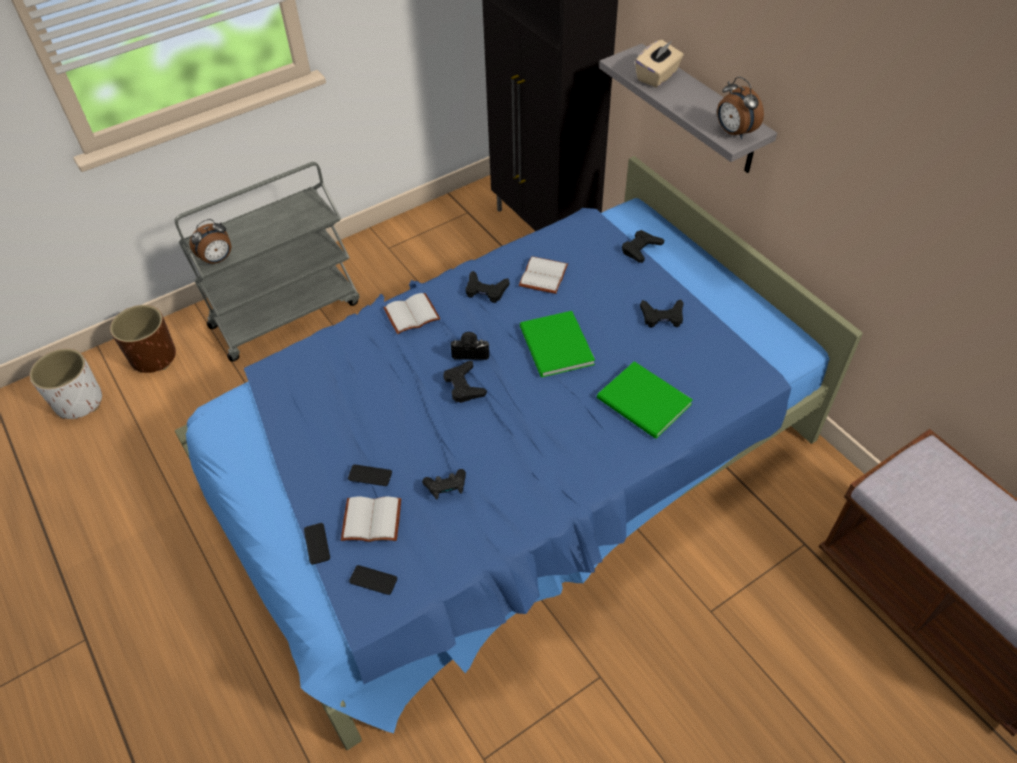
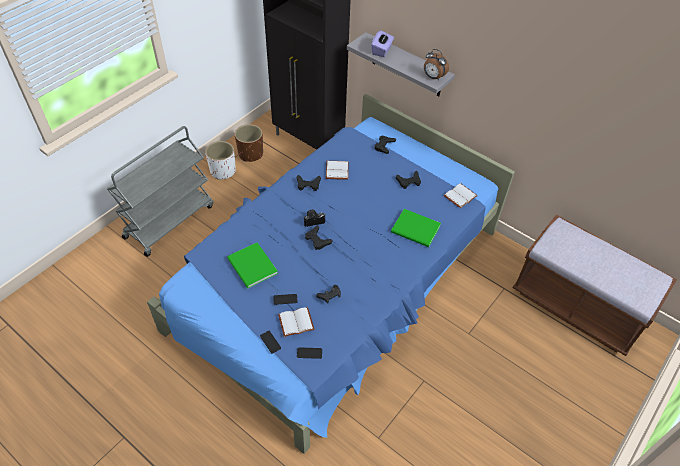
camera: 20 degrees left, 0 degrees up
white planter [30,349,102,419] -> white planter moved to [205,141,236,180]
brown planter [110,305,176,373] -> brown planter moved to [235,124,263,162]
alarm clock [189,219,231,265] -> none
white book [383,293,440,334] -> white book moved to [444,183,478,208]
green book [520,311,595,377] -> green book moved to [227,243,278,288]
beige tissue box [635,40,684,87] -> purple tissue box [371,30,394,57]

